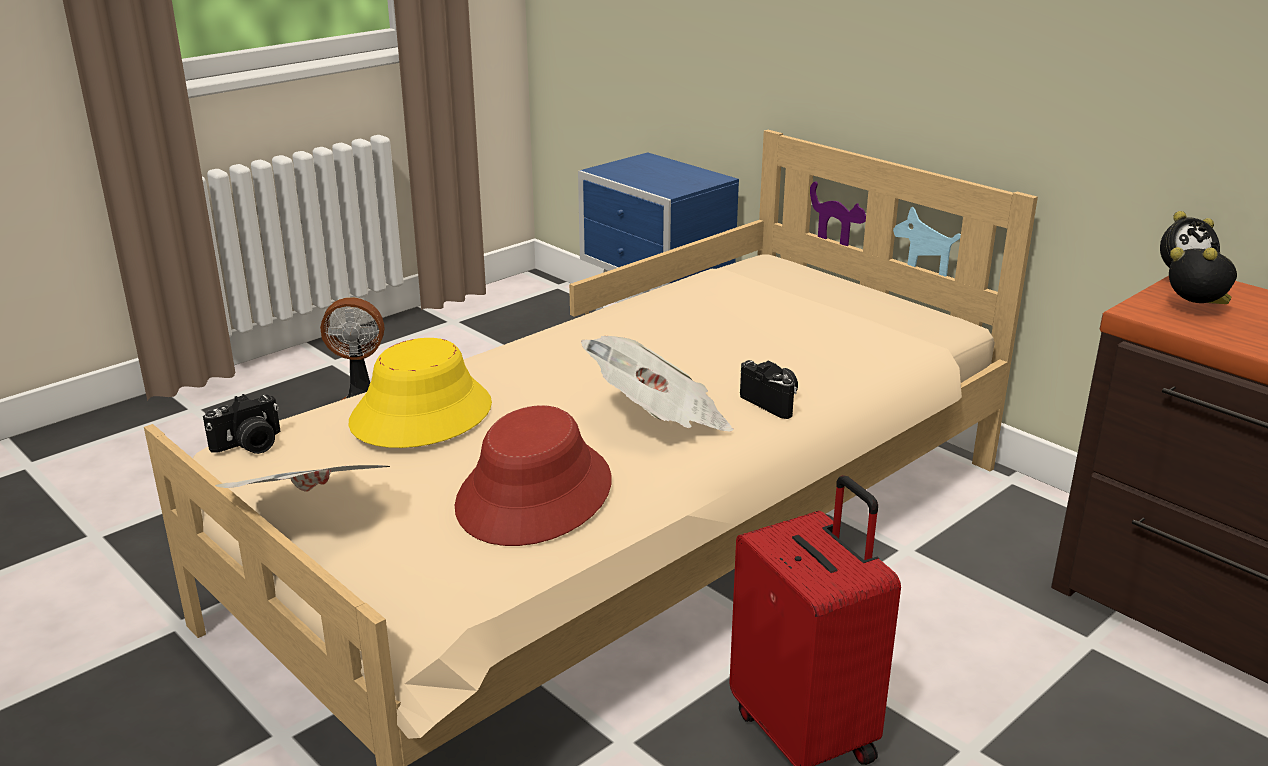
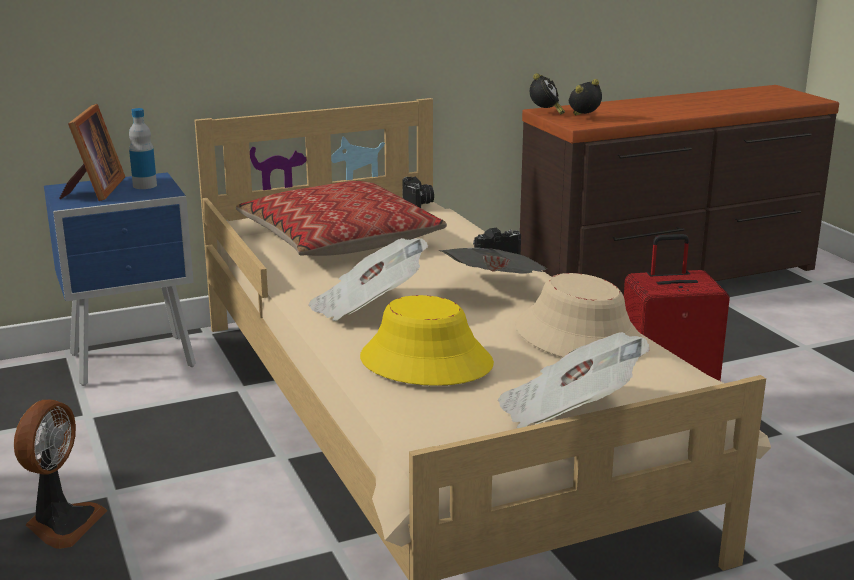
camera: 70 degrees left, 5 degrees down
camera [203,394,280,454] -> camera moved to [402,176,434,208]
red hat [455,405,612,546] -> beige hat [515,273,642,358]
none -> picture frame [59,104,125,201]
none -> bottle [129,108,157,189]
none -> pillow [236,181,447,256]
none -> newspaper [308,238,428,321]

